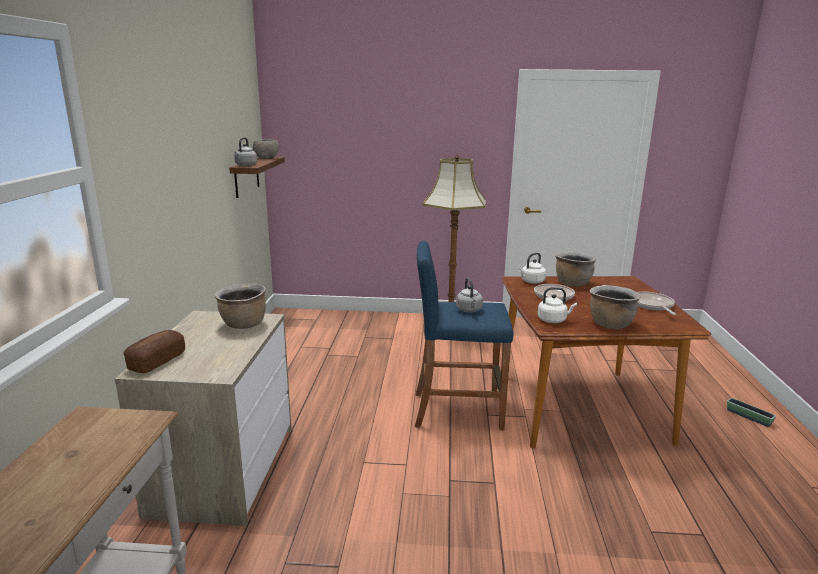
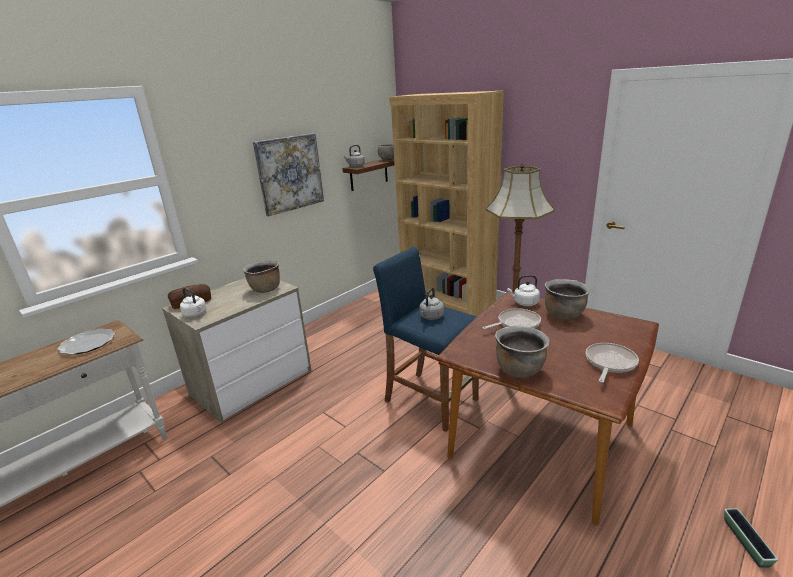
camera: 40 degrees right, 5 degrees up
white kettle [538,287,577,323] -> white kettle moved to [180,287,206,317]
none -> plate [57,328,115,355]
none -> picture [253,133,324,217]
none -> brown bookcase [389,91,504,316]

